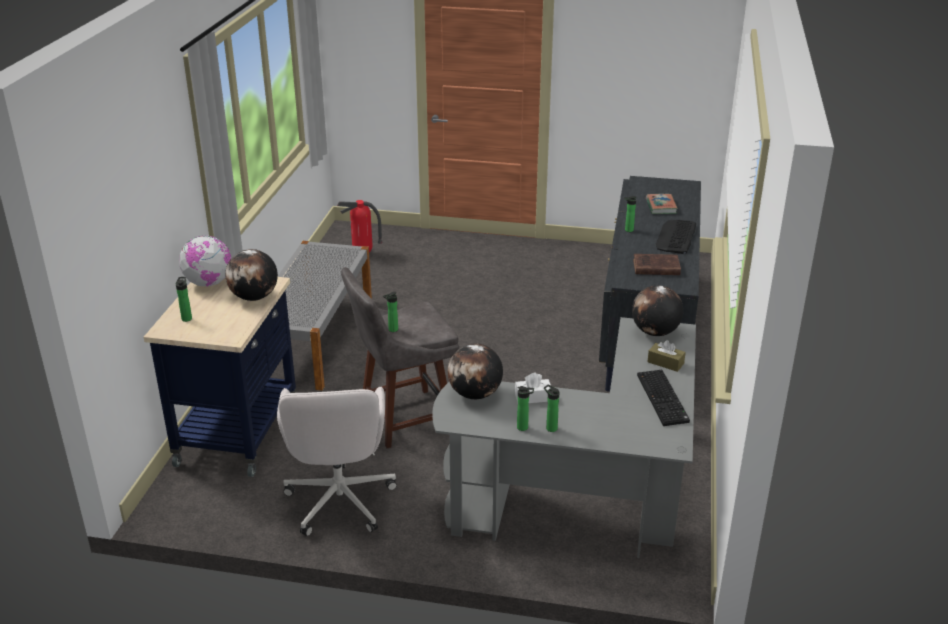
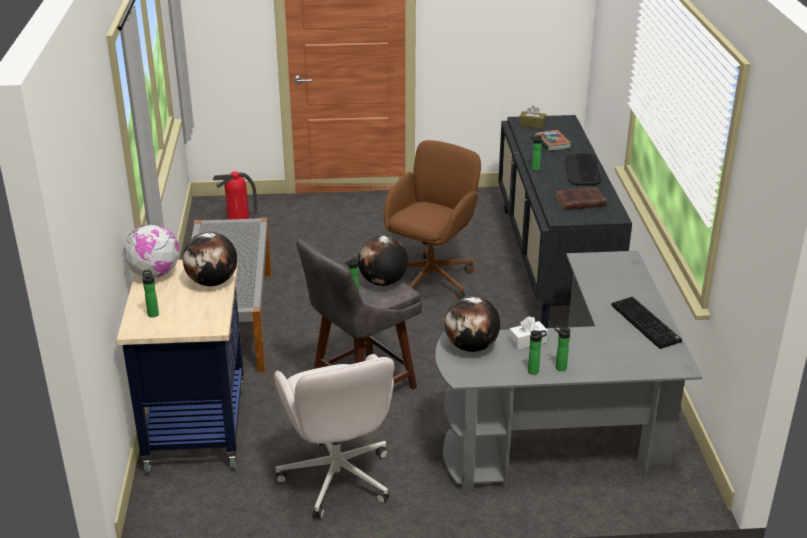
camera: 15 degrees left, 0 degrees up
globe [632,285,683,336] -> globe moved to [358,235,408,286]
brown tissue box [648,340,686,372] -> brown tissue box moved to [519,106,546,129]
none -> brown office chair [384,140,481,299]

